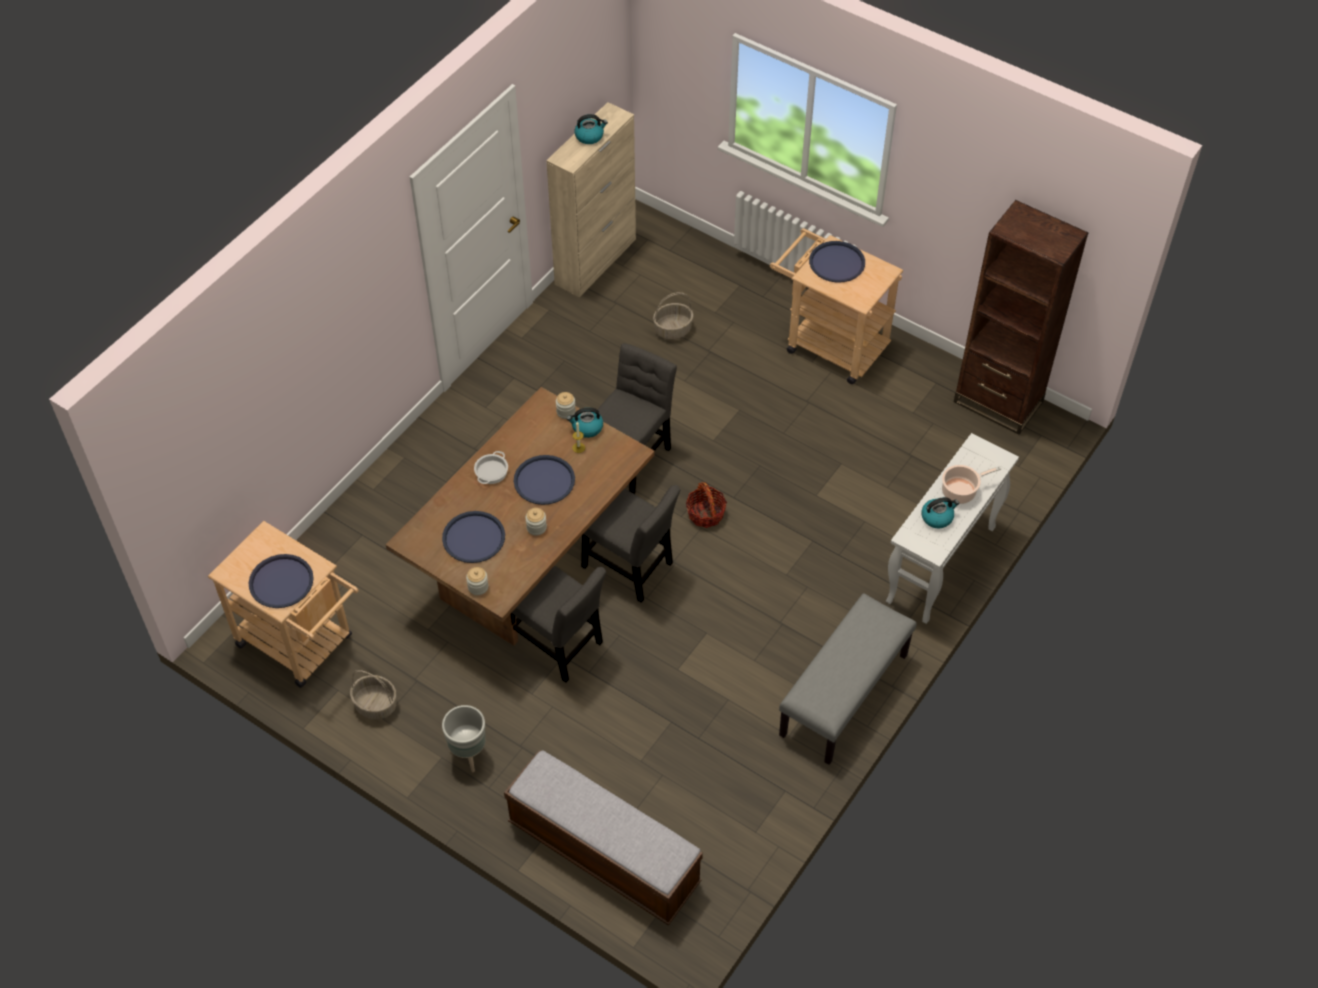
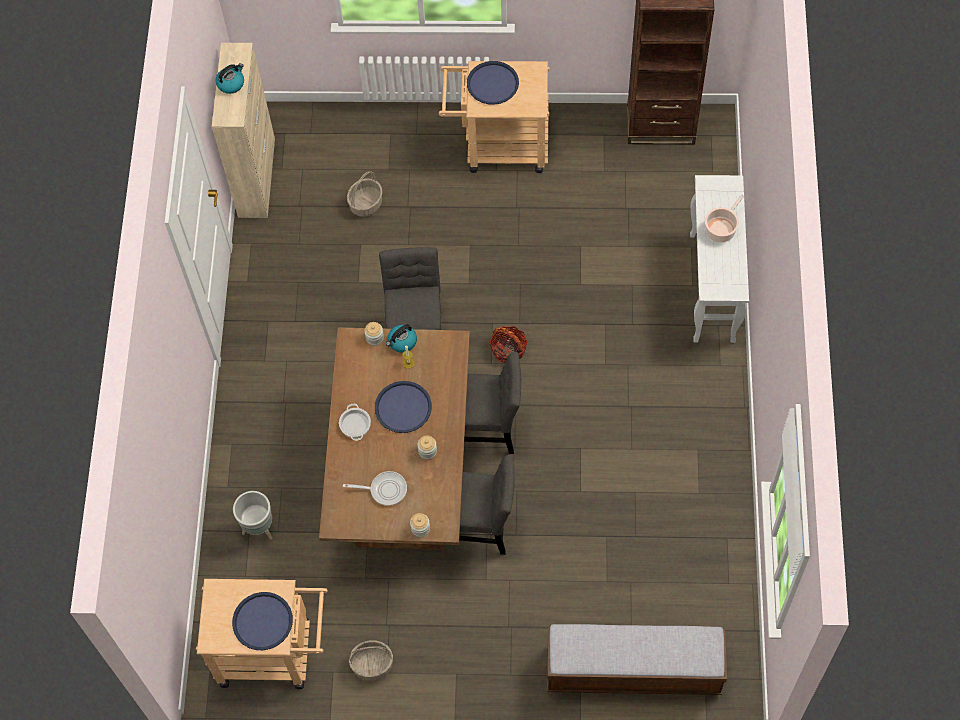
camera: 30 degrees left, 10 degrees up
blue tray [442,511,505,563] -> frying pan [343,471,407,506]
grey planter [442,705,485,772] -> grey planter moved to [233,491,273,540]
grey bench [779,593,917,765] -> none
kettle [922,497,959,528] -> none

